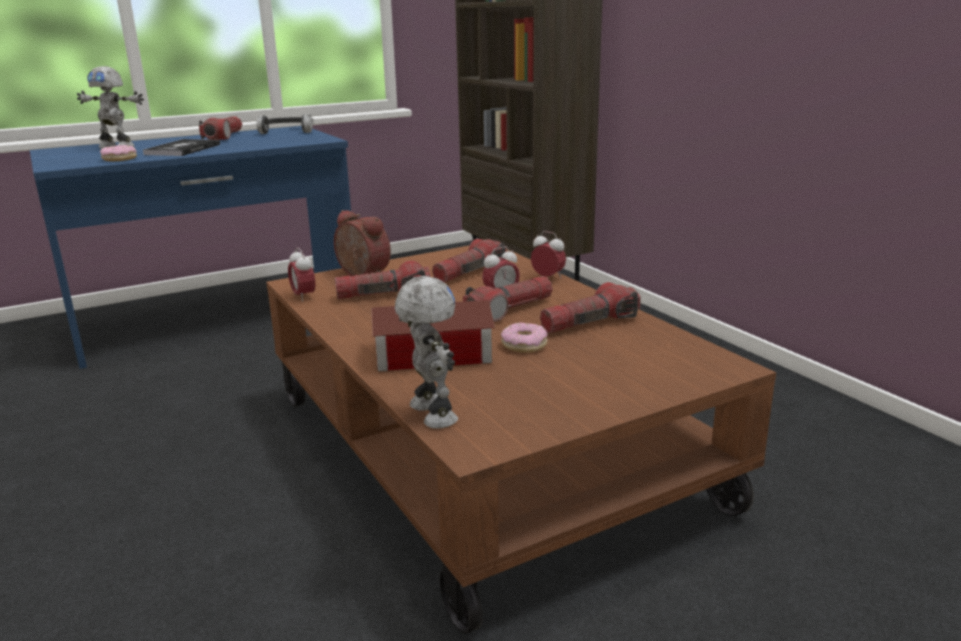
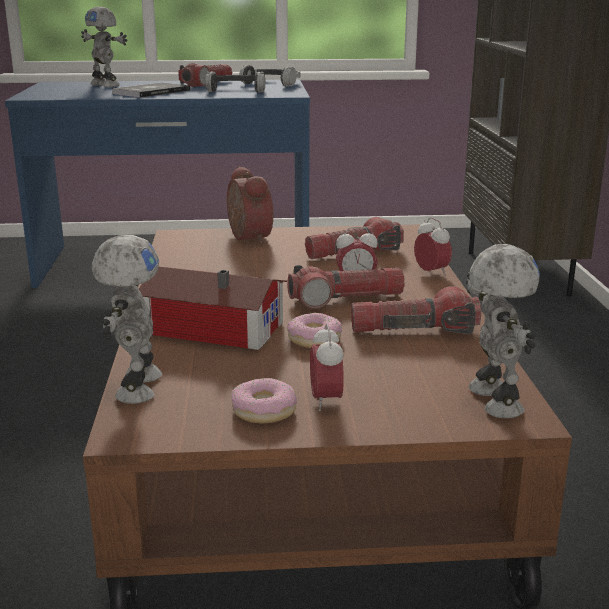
camera: 25 degrees right, 0 degrees up
donut [100,145,137,161] -> donut moved to [231,378,297,423]
alarm clock [288,247,315,302] -> alarm clock moved to [310,323,344,411]
flashlight [335,261,431,299] -> none
none -> headphones [205,72,265,92]
none -> toy robot [466,244,540,418]

